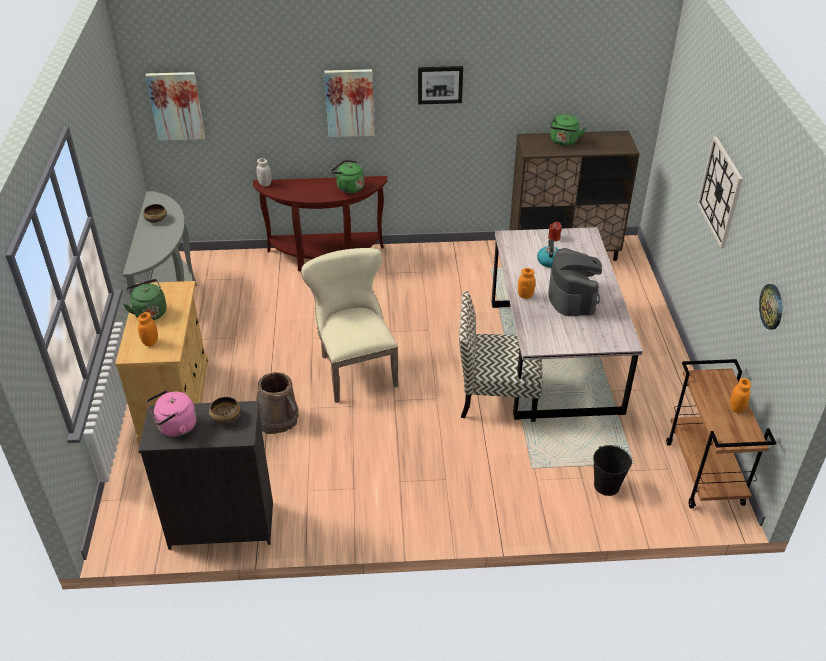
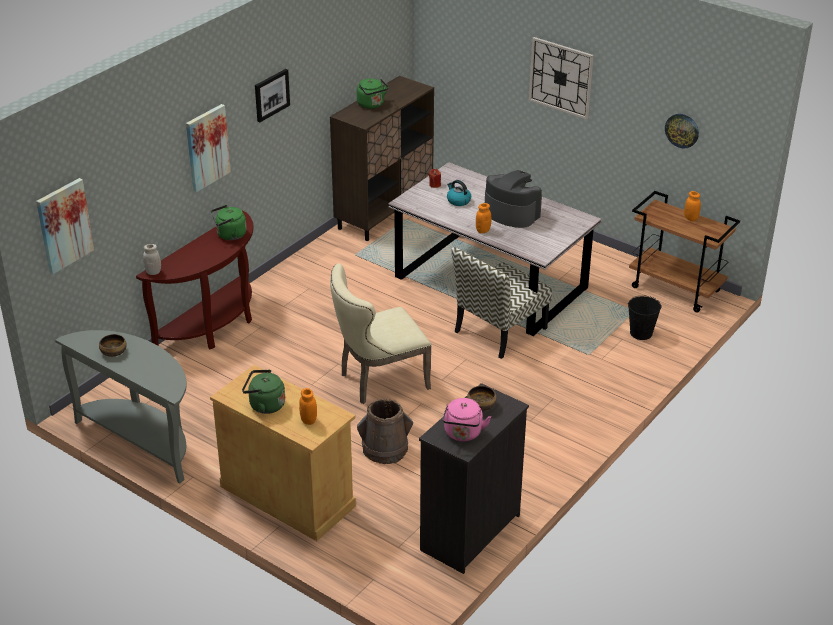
camera: 50 degrees left, 5 degrees down
beige chair [301,248,398,403] -> beige chair turned 45 degrees counterclockwise [330,263,432,404]

